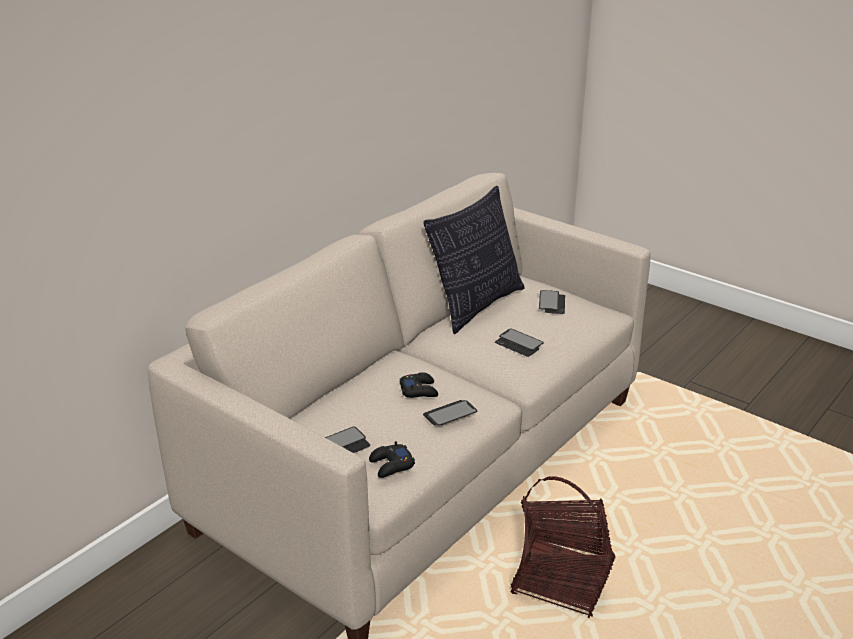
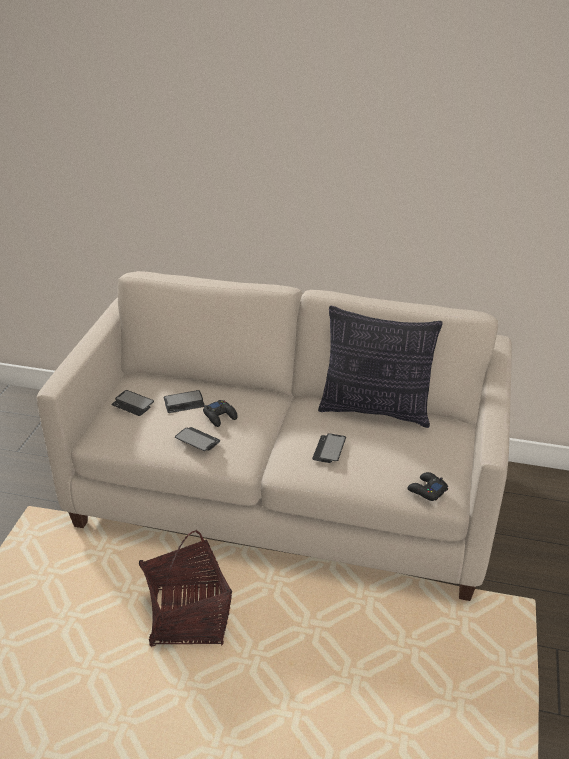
camera: 65 degrees right, 5 degrees up
black game controller [369,441,415,478] -> black game controller moved to [407,472,448,501]
phone [539,290,565,314] -> phone moved to [164,390,205,413]

